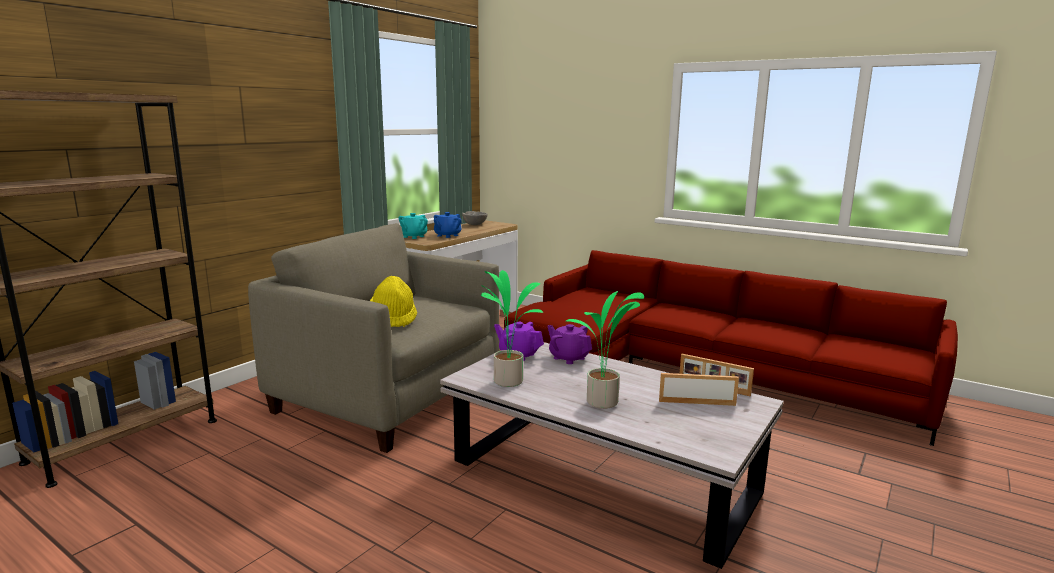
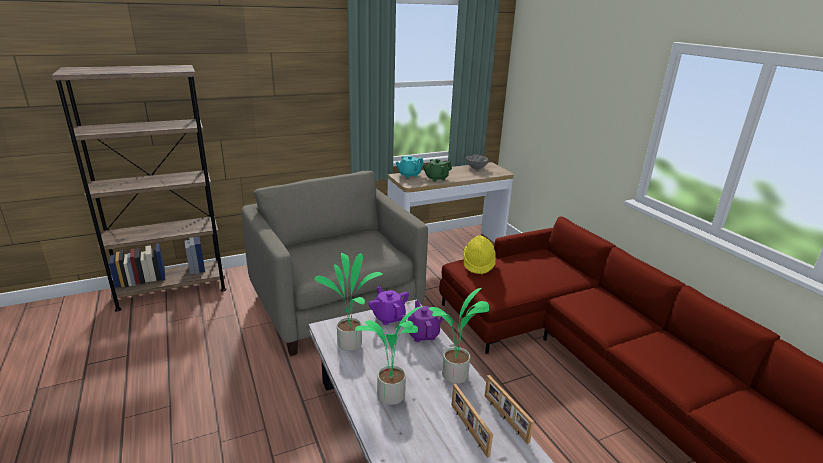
camera: 30 degrees right, 10 degrees up
yellow hat [370,276,417,327] -> yellow hat moved to [464,235,496,274]
blue teapot [434,212,461,238] -> green teapot [423,159,452,182]
picture frame [659,373,739,406] -> picture frame turned 150 degrees counterclockwise [452,384,493,458]
none -> potted plant [428,288,489,384]

